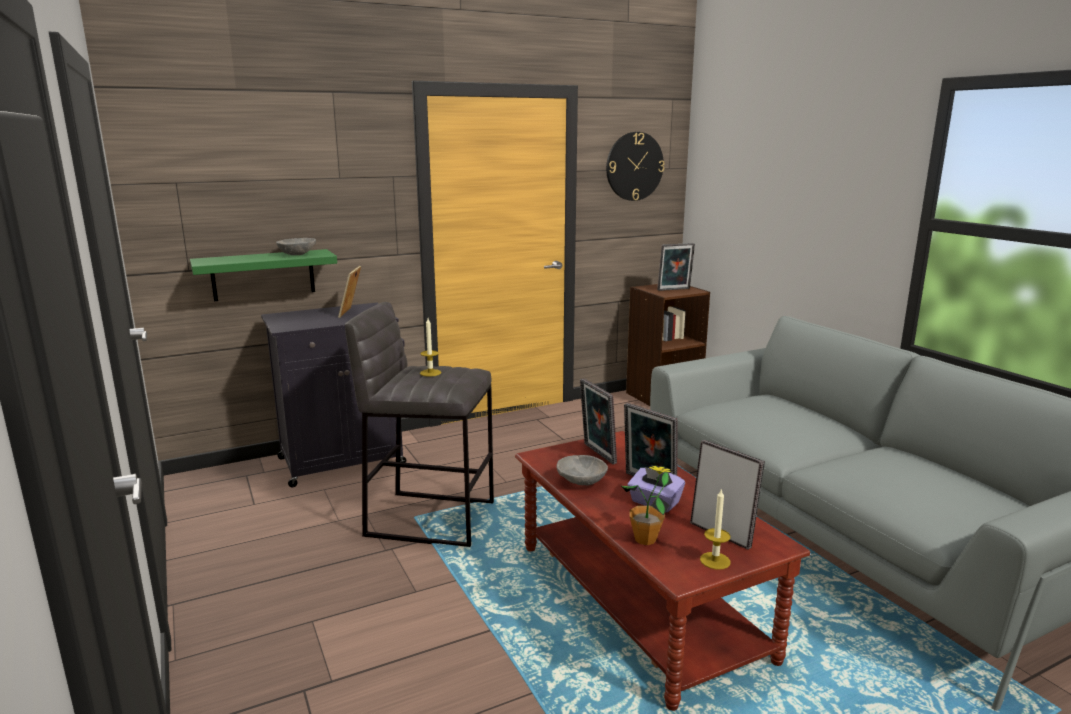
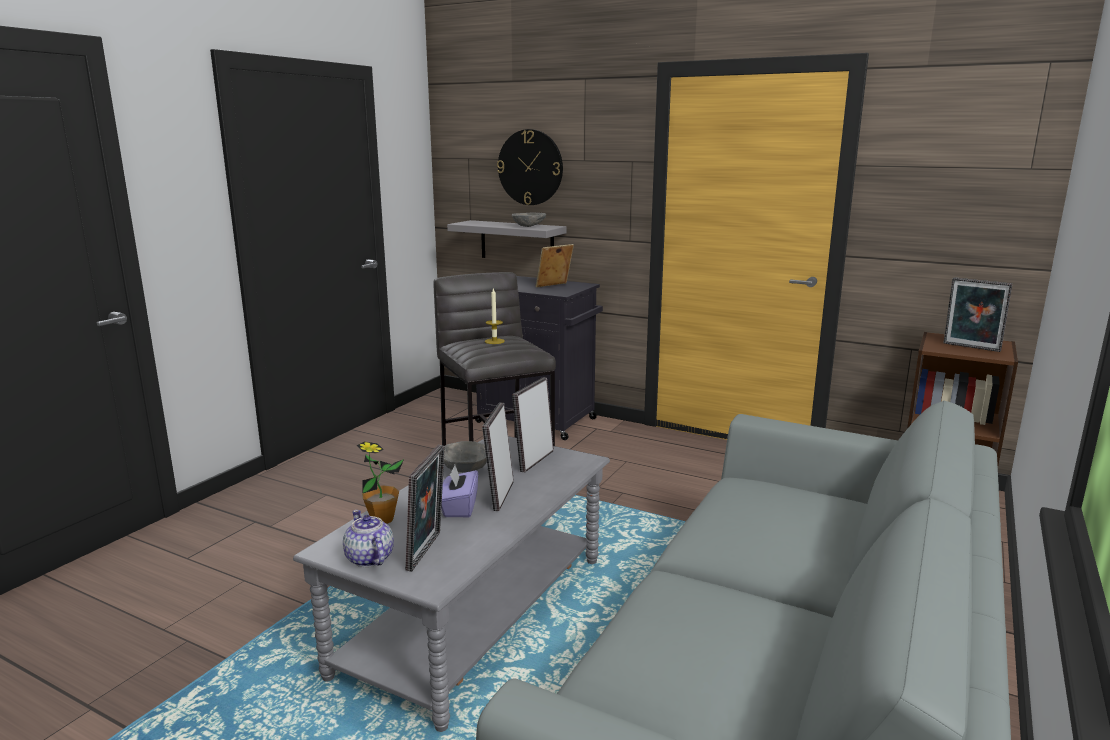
camera: 55 degrees right, 0 degrees up
green shelf [190,249,337,301] -> grey shelf [447,220,567,258]
brown coffee table [515,431,810,711] -> grey coffee table [293,436,610,732]
wall clock [606,132,665,201] -> wall clock moved to [497,129,563,205]
candle [700,488,731,570] -> teapot [343,510,394,567]

